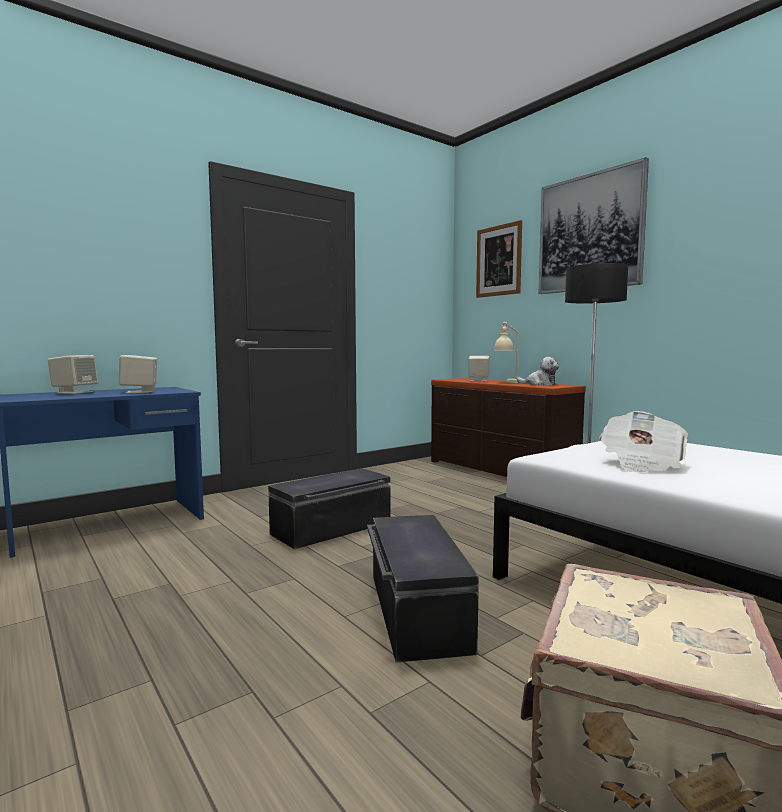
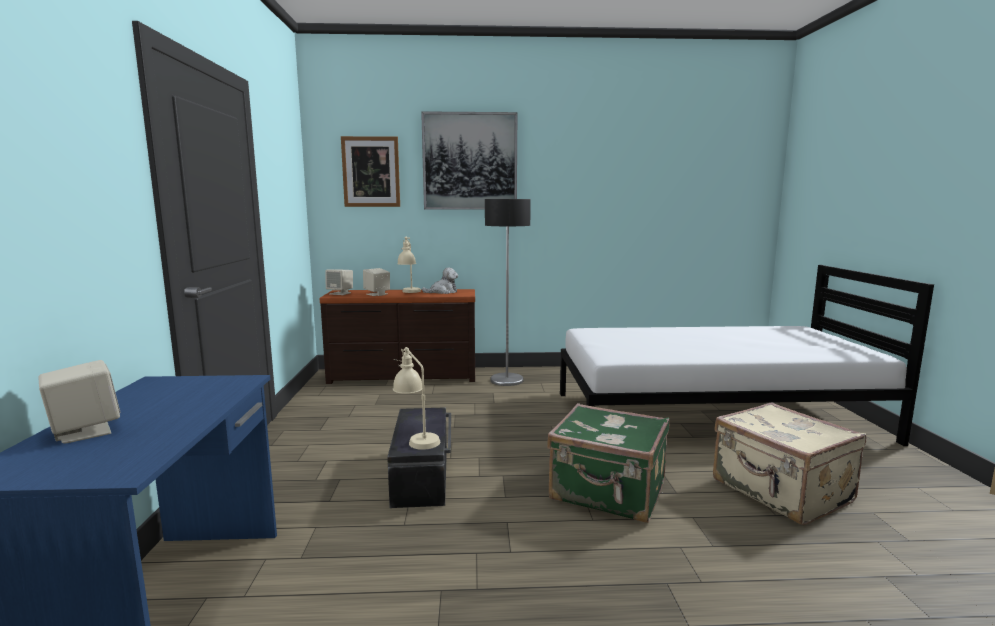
camera: 55 degrees left, 5 degrees up
beige speaker [119,355,157,393] -> beige speaker moved to [325,269,353,295]
black storage box [367,515,479,663] -> green suitcase [547,403,669,523]
newspaper [599,411,688,472] -> none
none -> beige table lamp [393,347,440,450]

